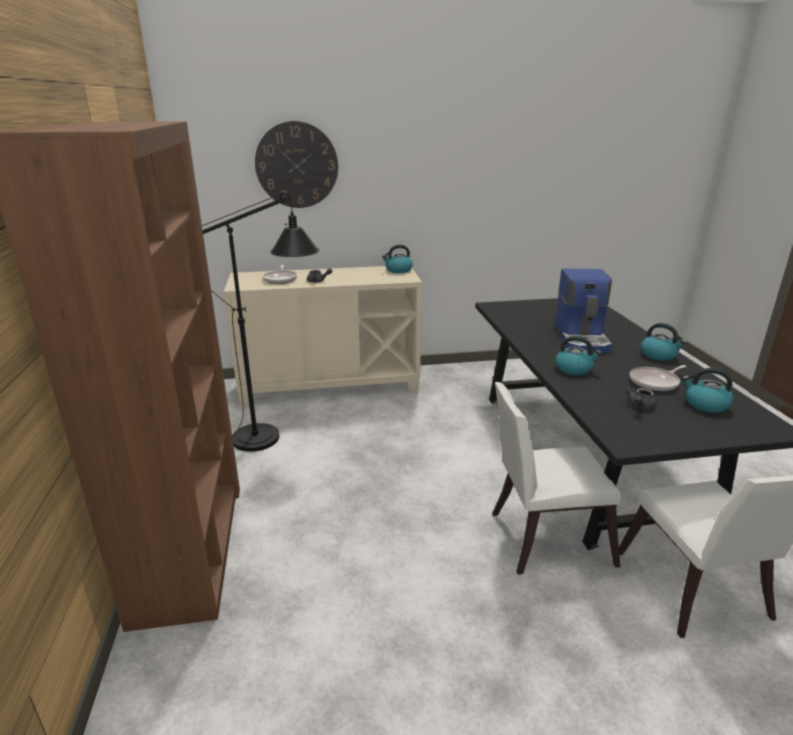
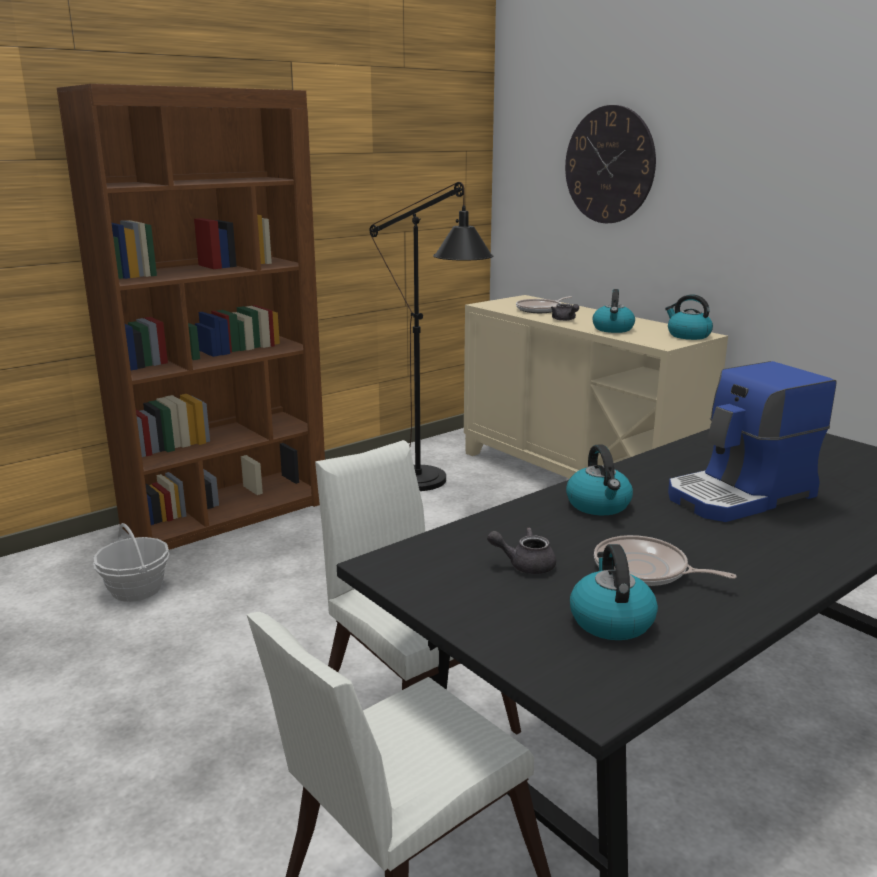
camera: 60 degrees right, 5 degrees down
kettle [641,323,687,361] -> kettle moved to [592,289,635,333]
none -> basket [93,523,170,602]

